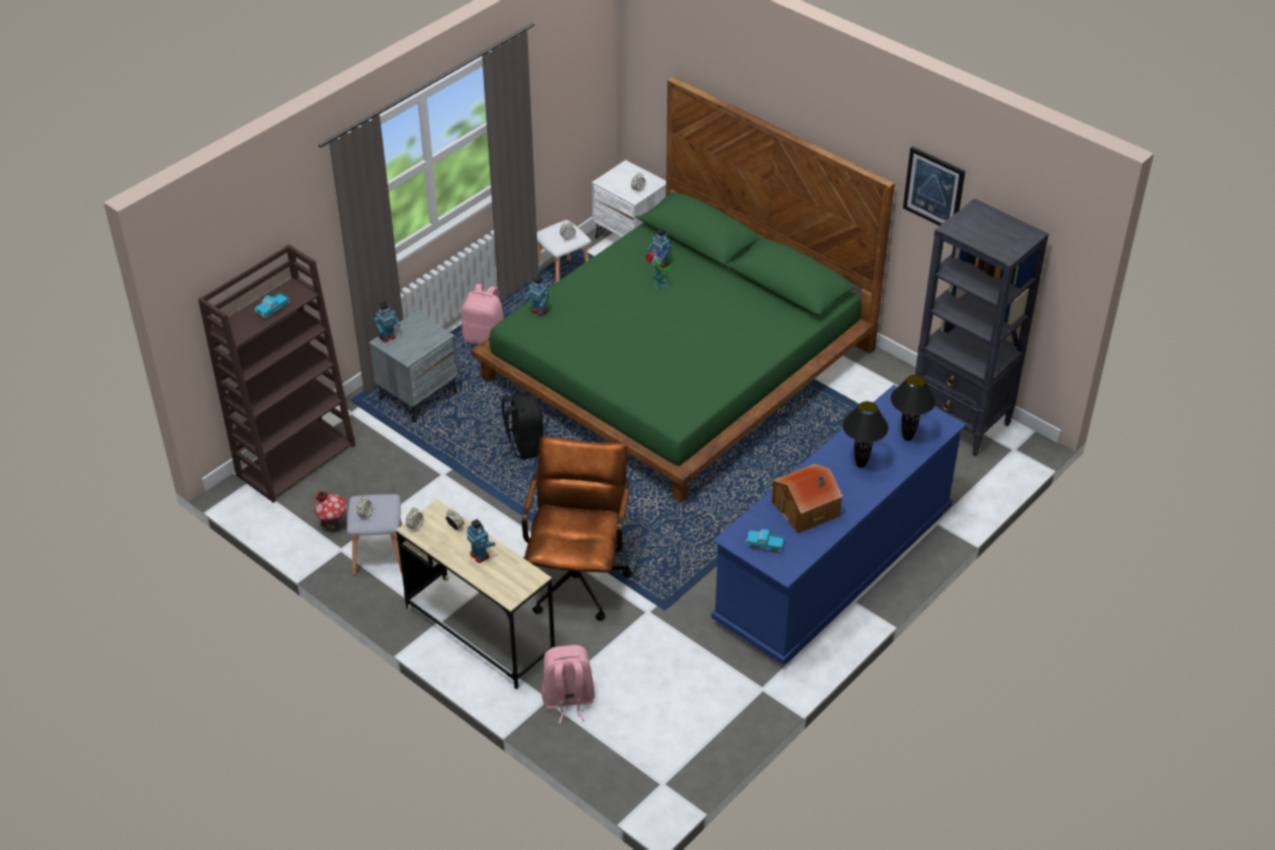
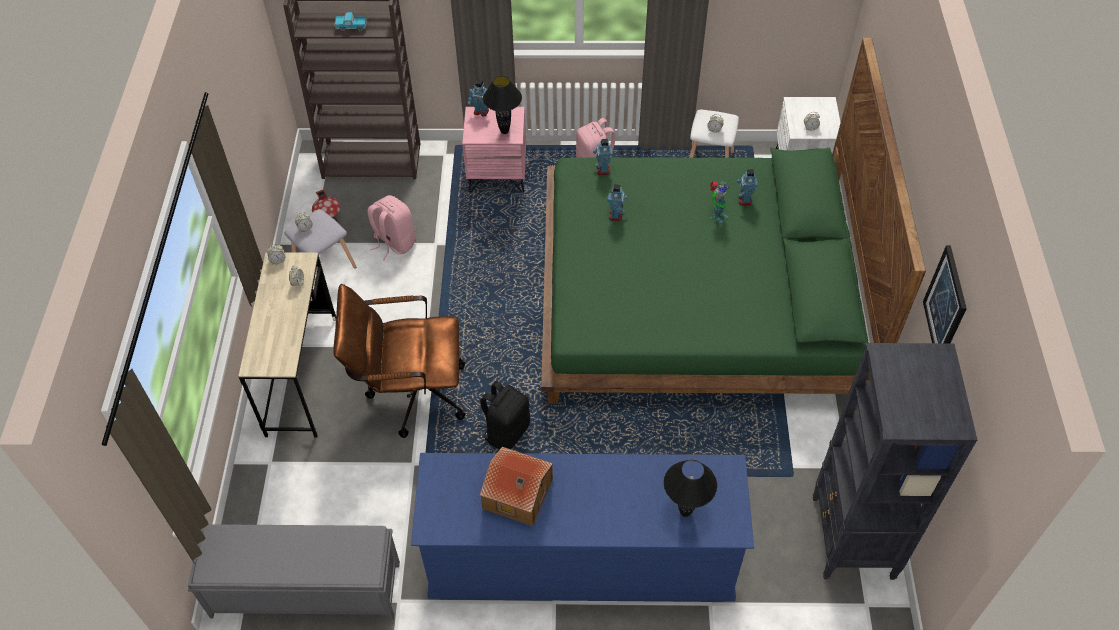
camera: 50 degrees right, 10 degrees up
grey nightstand [369,311,458,423] -> pink nightstand [462,107,526,193]
toy robot [467,519,495,563] -> toy robot moved to [608,184,628,221]
black backpack [497,395,544,460] -> black backpack moved to [478,381,530,449]
brown office chair [522,436,632,621] -> brown office chair turned 150 degrees counterclockwise [333,284,465,438]
pink backpack [542,645,595,723] -> pink backpack moved to [367,195,416,260]
toy truck [746,529,784,553] -> none
black table lamp [842,401,889,468] -> black table lamp moved to [483,76,522,134]
none -> grey bench [188,524,400,620]

